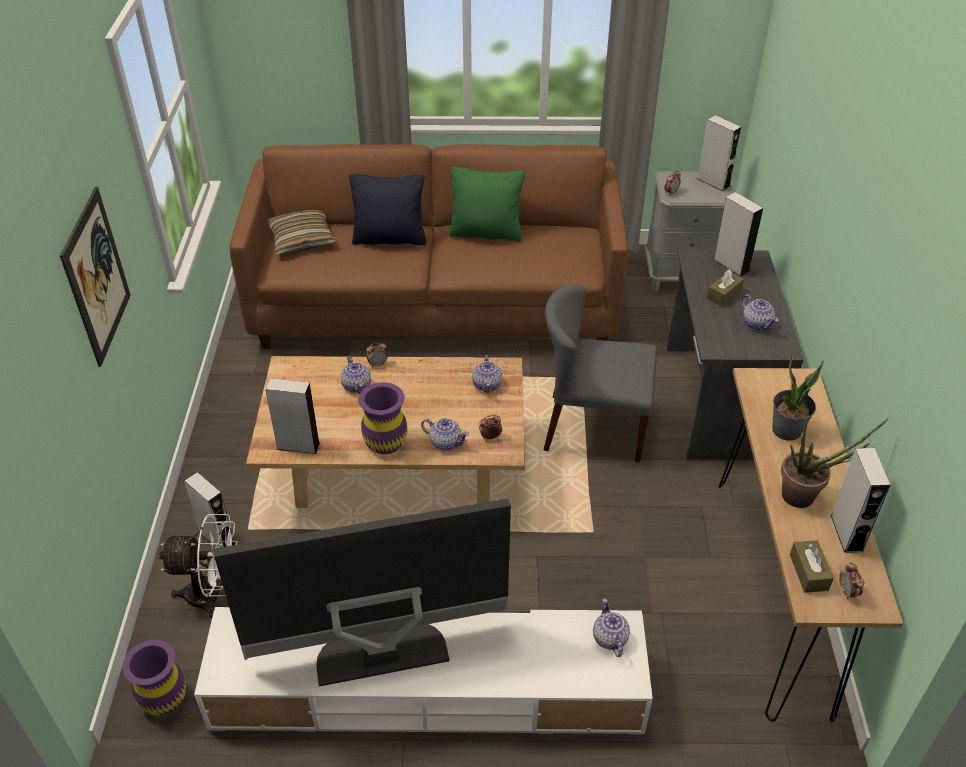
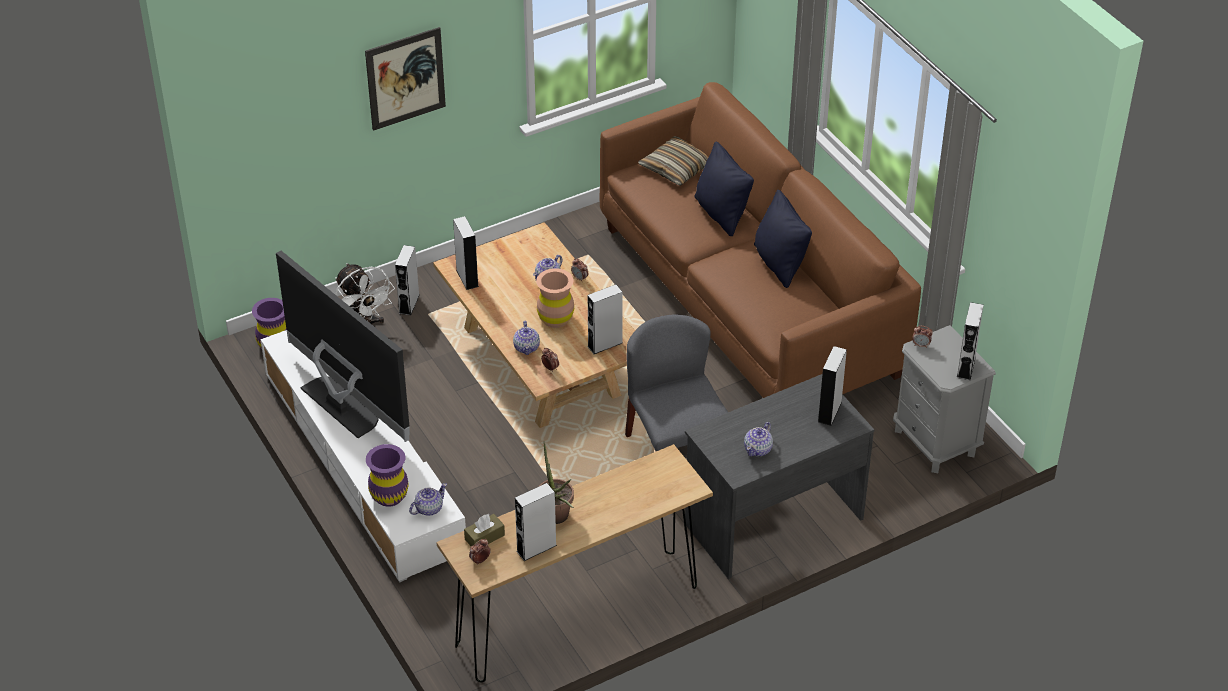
camera: 60 degrees right, 0 degrees up
purple vase [358,382,408,454] -> purple vase moved to [366,444,409,507]
green pillow [449,167,525,242] -> black pillow [754,190,812,288]
teapot [472,354,502,393] -> grey speaker [587,284,623,354]
brown tissue box [707,269,744,307] -> none
potted plant [772,354,824,441] -> none
none -> brown vase [536,268,574,328]

